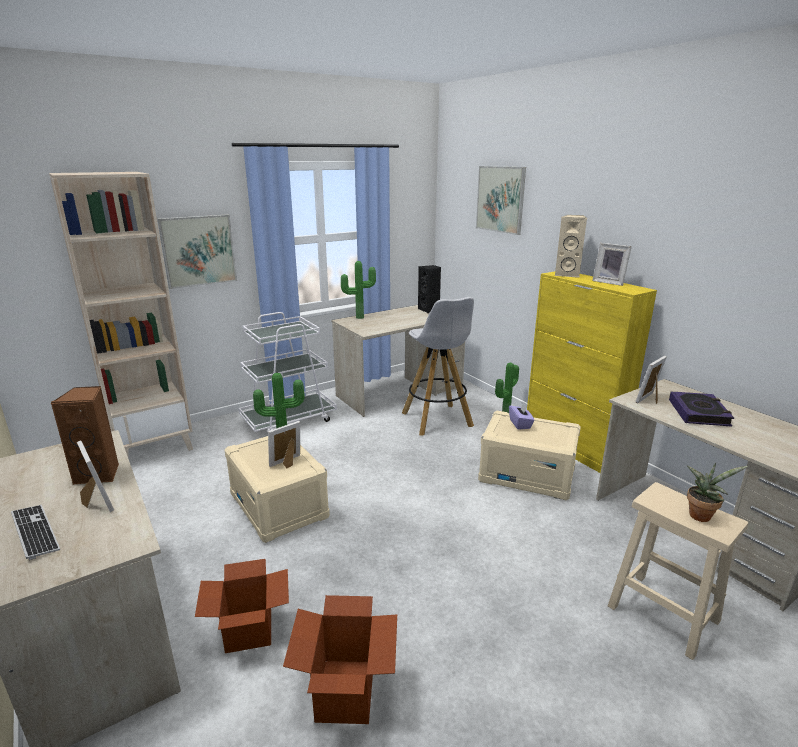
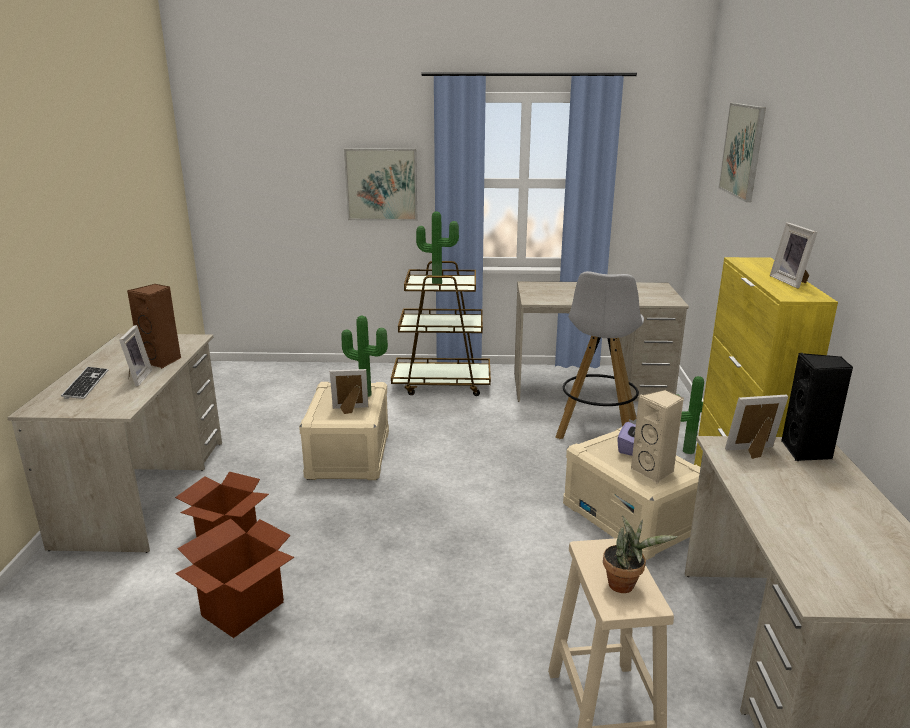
camera: 35 degrees right, 0 degrees up
beige bookcase [49,172,193,456] -> none
white cart [239,312,337,432] -> brown cart [391,261,491,396]
potted plant [341,261,376,319] -> potted plant moved to [416,211,459,284]
black speaker [418,265,441,313] -> black speaker moved to [781,353,854,461]
beige speaker [555,215,587,278] -> beige speaker moved to [631,390,684,484]
book [669,391,734,426] -> none

